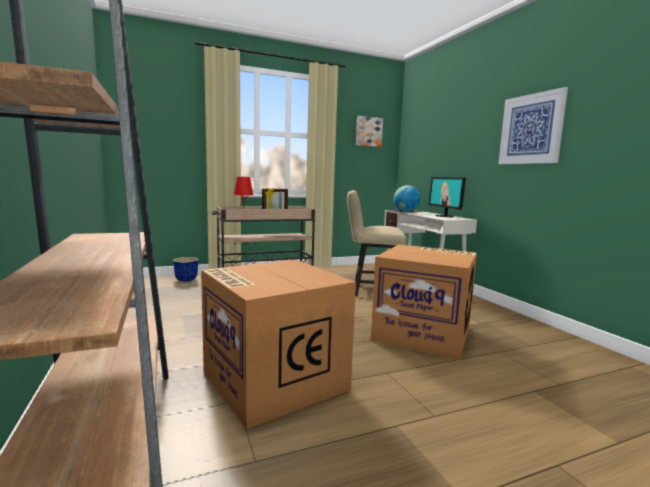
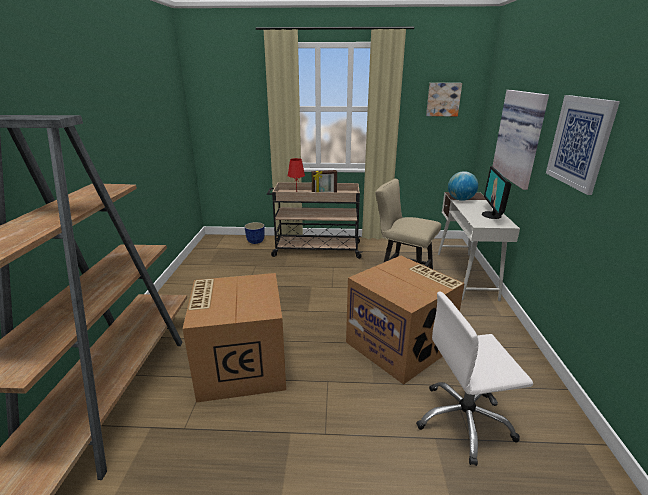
camera: 25 degrees right, 15 degrees up
none -> white office chair [416,292,533,466]
none -> picture [493,90,549,190]

